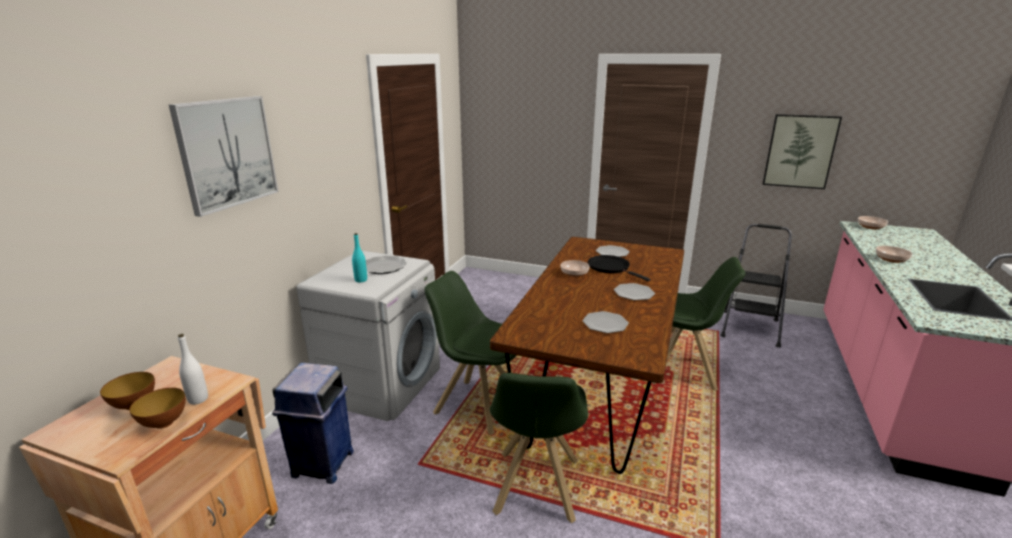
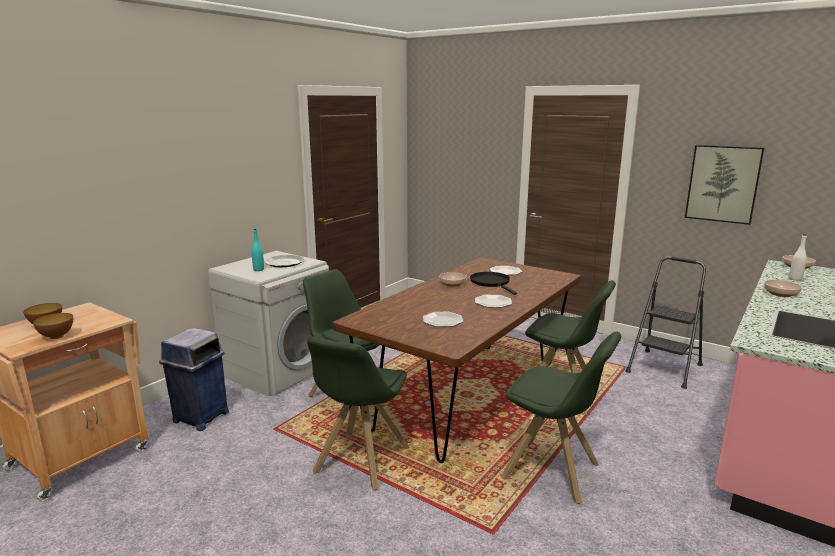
camera: 15 degrees right, 5 degrees down
picture [169,96,278,217] -> none
white bottle [178,334,208,405] -> white bottle moved to [789,234,807,281]
none -> green chair [501,332,621,504]

